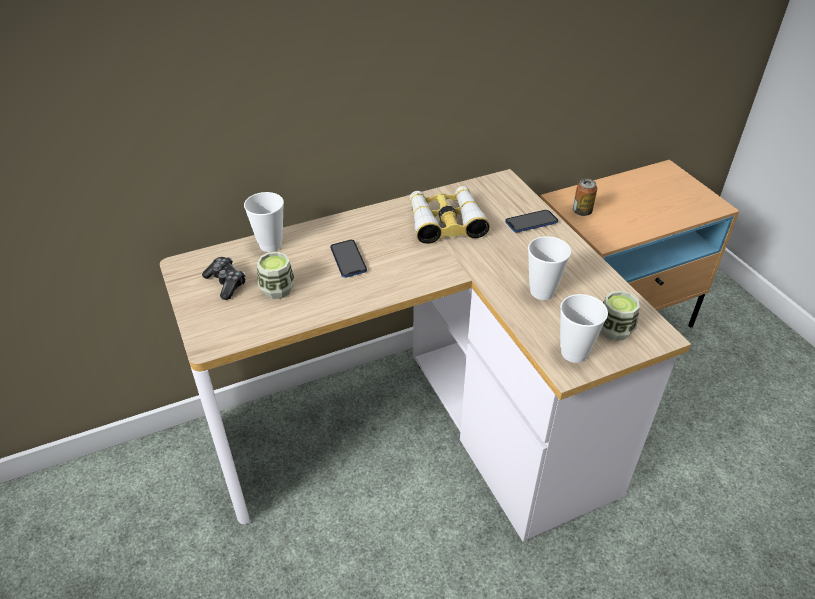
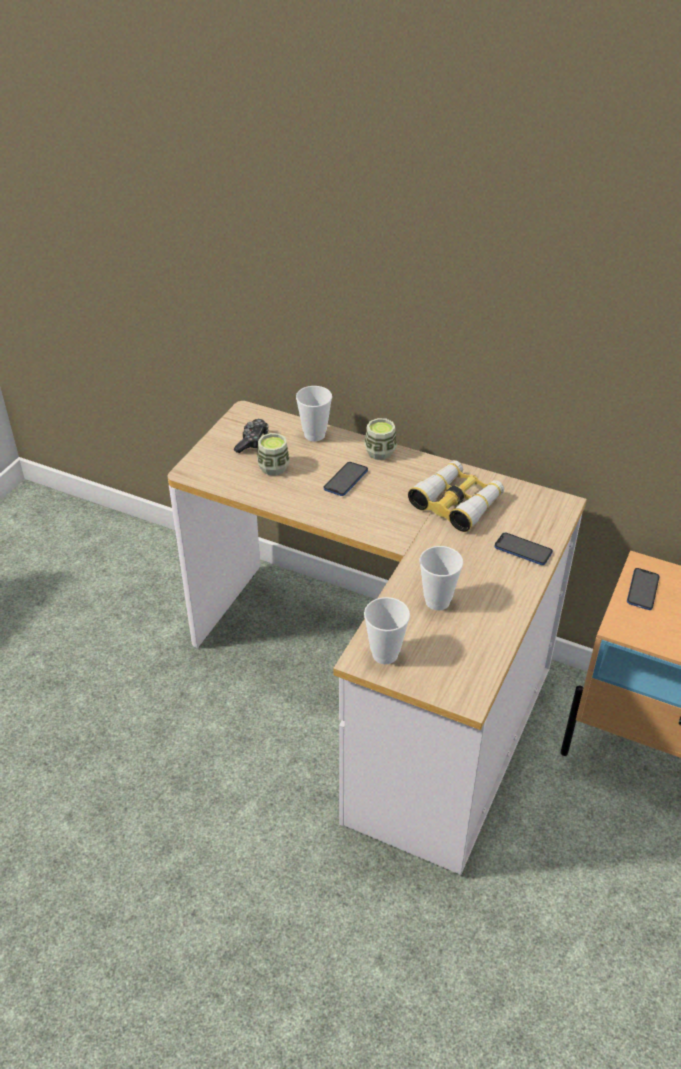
camera: 50 degrees right, 0 degrees up
can [573,179,597,216] -> phone [627,568,660,610]
cup [600,291,640,341] -> cup moved to [364,418,397,460]

